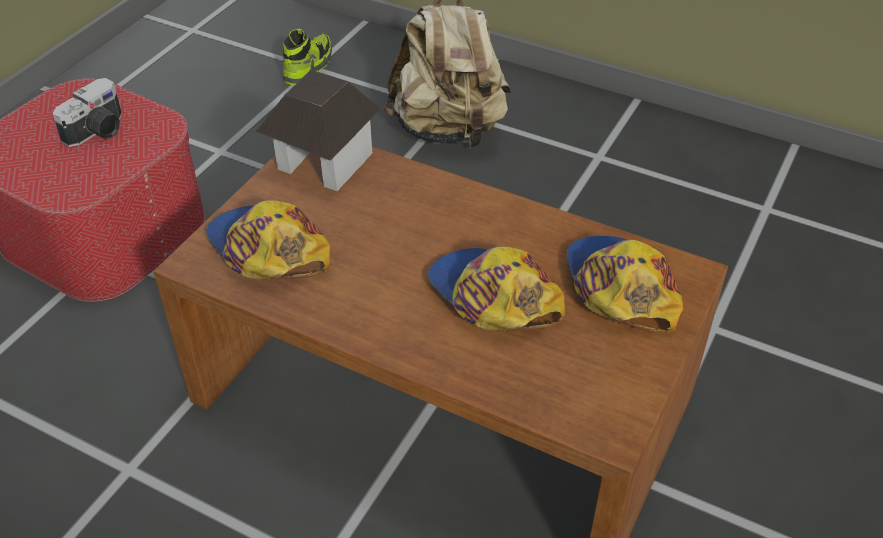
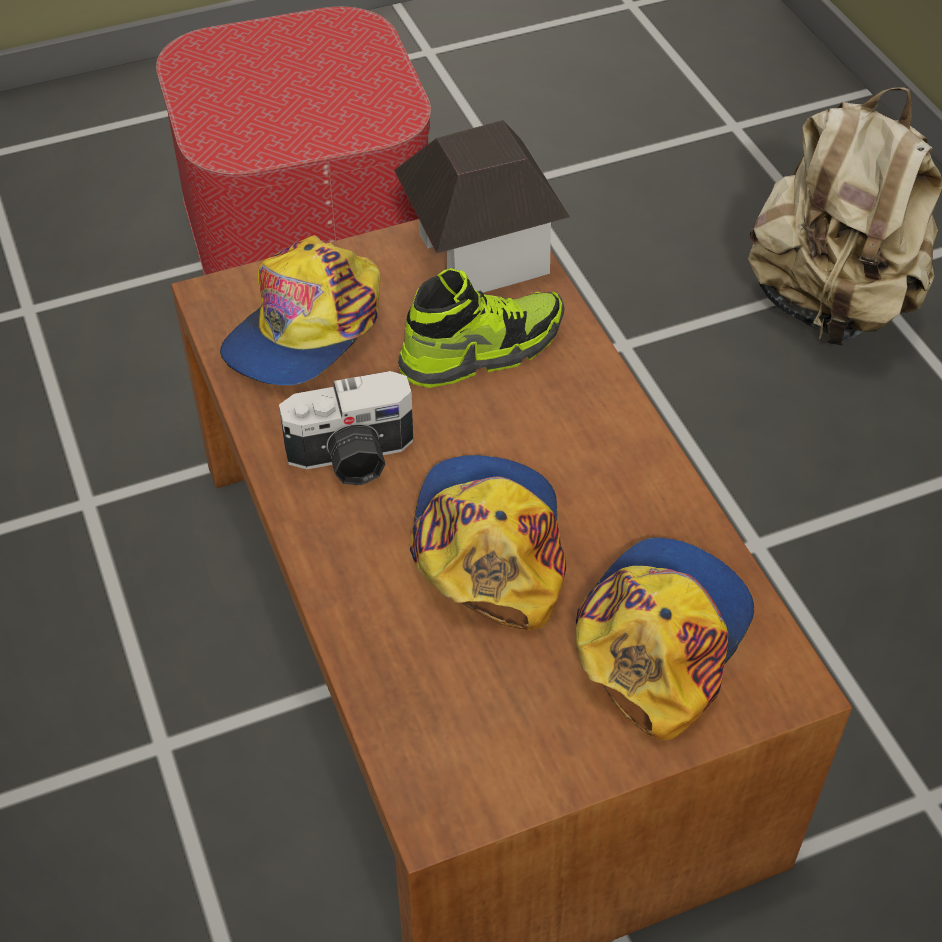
camera: 40 degrees right, 5 degrees up
camera [52,78,122,147] -> camera moved to [279,371,413,485]
cap [206,200,331,280] -> cap turned 150 degrees counterclockwise [220,235,381,385]
shoe [283,29,332,86] -> shoe moved to [398,268,565,388]

